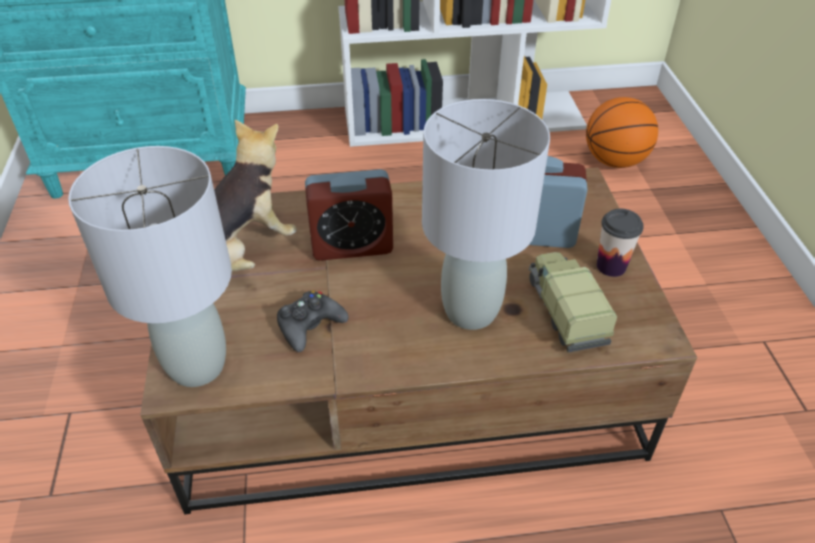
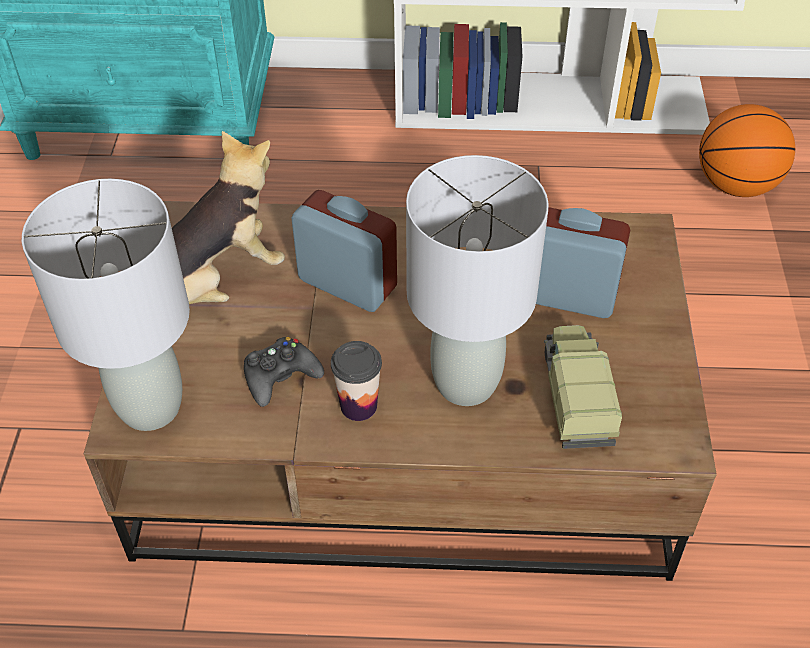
camera: 10 degrees right, 5 degrees up
alarm clock [305,169,393,261] -> alarm clock turned 150 degrees counterclockwise [291,190,397,312]
cup [597,208,644,277] -> cup moved to [331,341,382,421]

